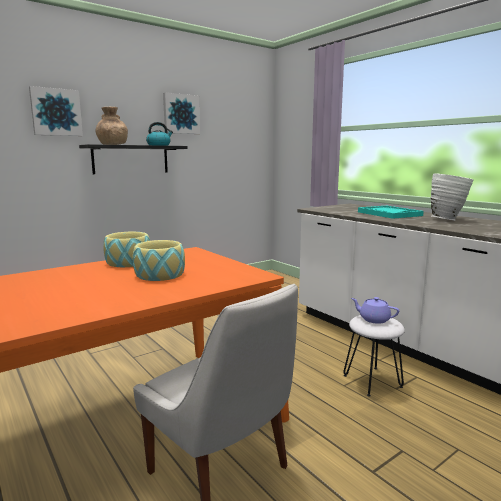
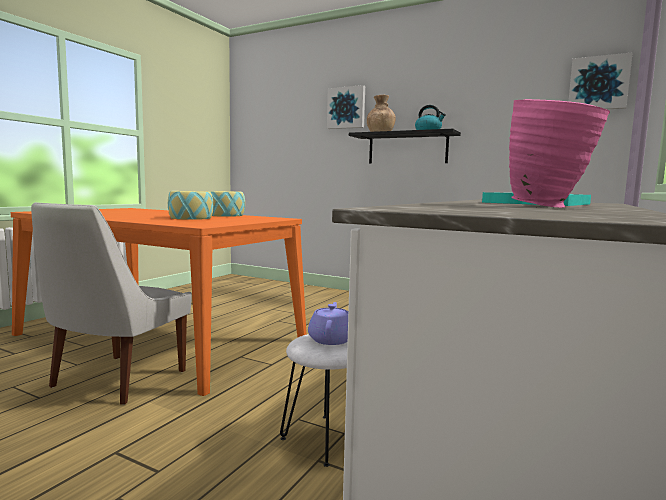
camera: 65 degrees right, 5 degrees down
picture [163,92,200,134] -> picture moved to [569,52,633,109]
white vase [431,173,473,221] -> pink vase [509,99,610,208]

